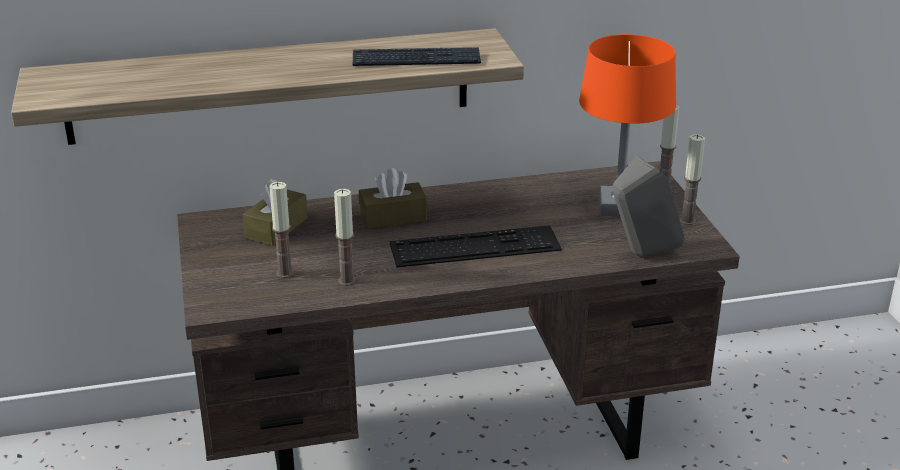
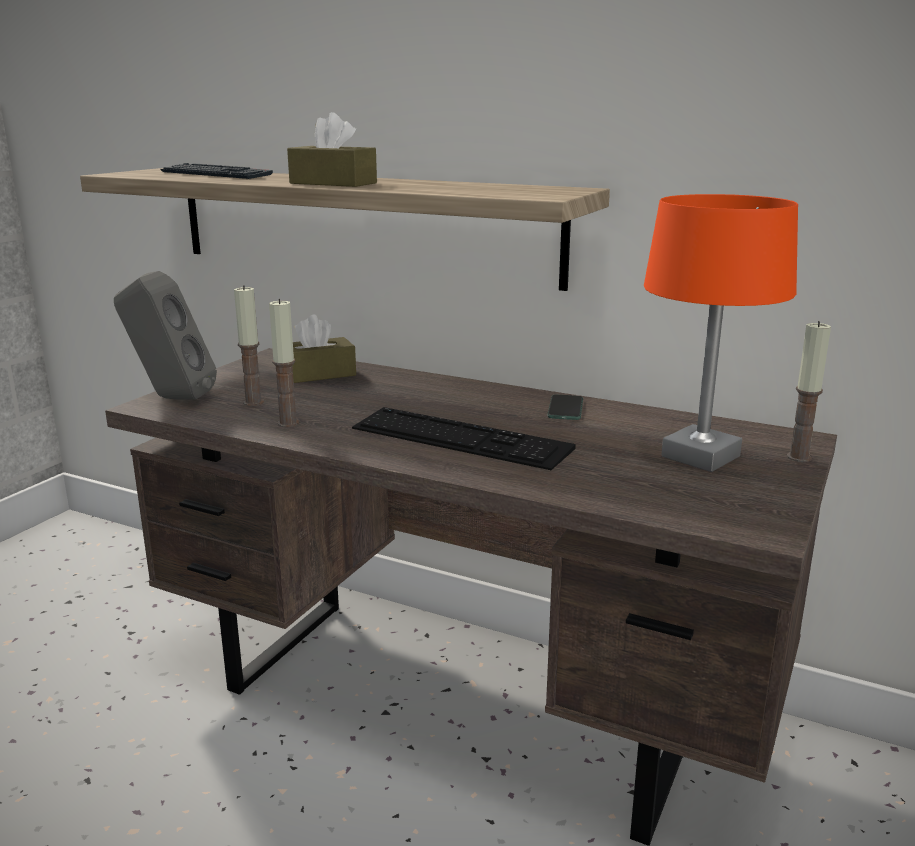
camera: 40 degrees right, 10 degrees down
keyboard [353,47,481,66] -> keyboard moved to [161,163,273,179]
brown tissue box [359,168,427,229] -> brown tissue box moved to [287,112,377,187]
grey speaker [613,155,685,257] -> grey speaker moved to [114,271,217,399]
candle [680,134,705,225] -> none
none -> phone [547,395,583,420]

